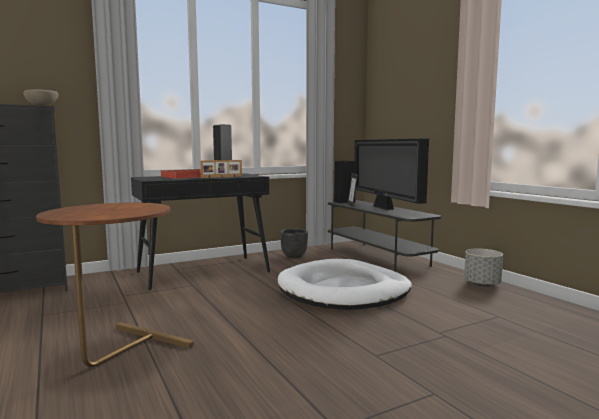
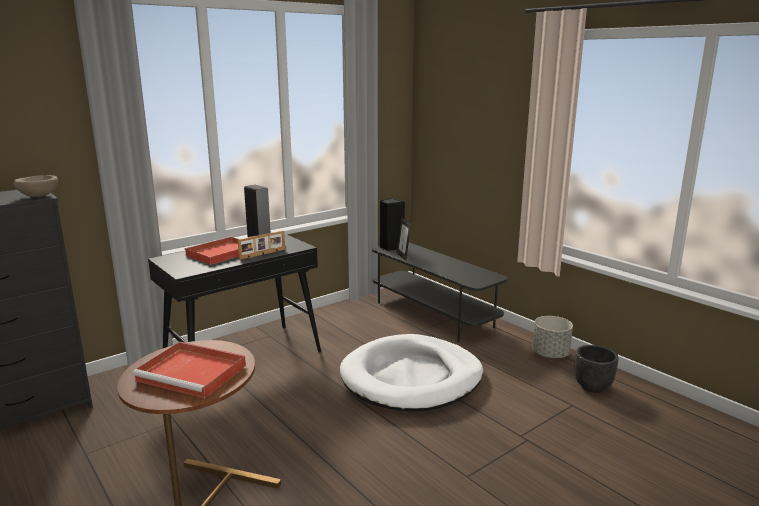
camera: 10 degrees left, 10 degrees up
black planter [280,229,308,258] -> black planter moved to [574,345,619,393]
television [354,139,429,210] -> none
none -> red tray [132,342,246,399]

